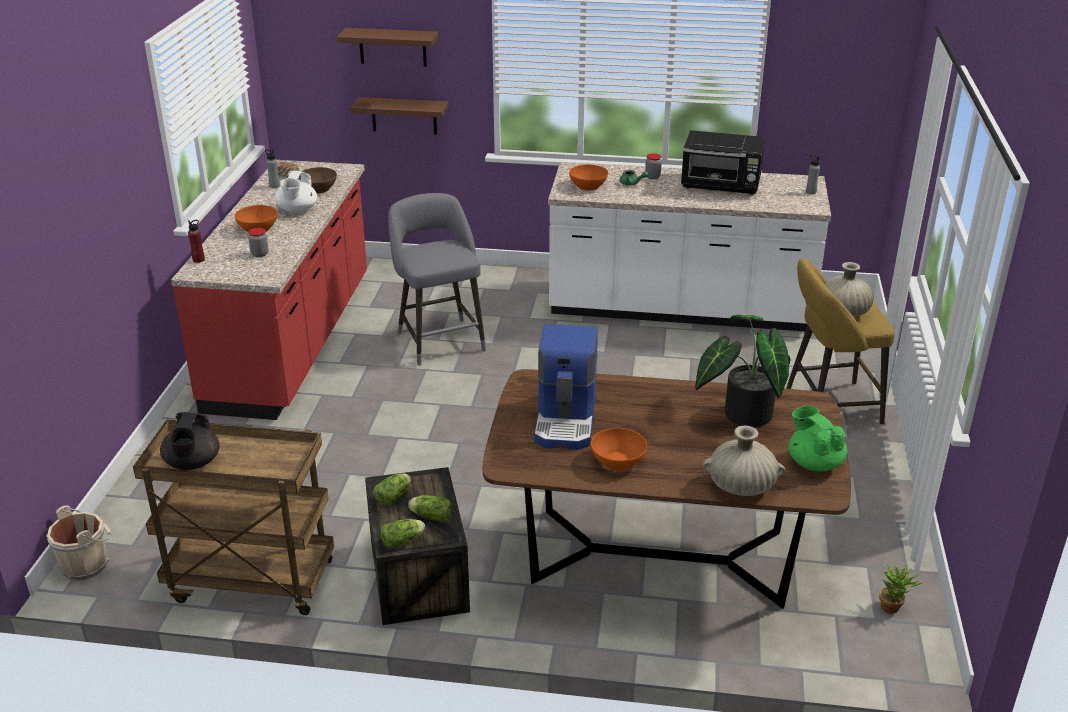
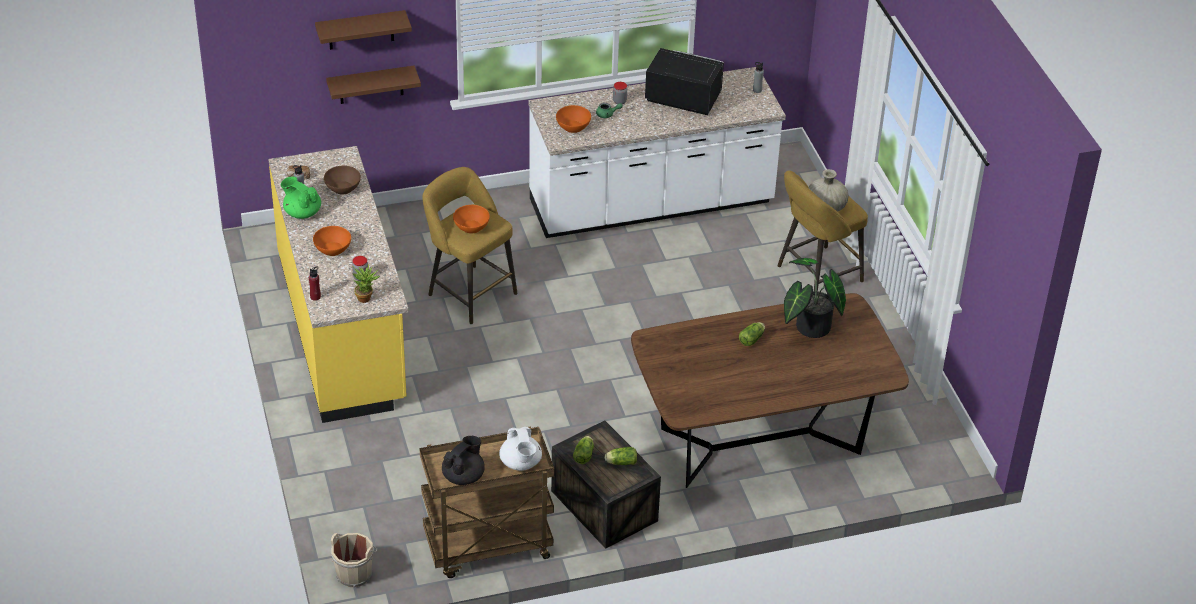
camera: 25 degrees left, 10 degrees up
black teapot [160,412,220,470] -> black teapot turned 120 degrees counterclockwise [442,436,485,485]
red counter [171,160,367,420] -> yellow counter [269,146,409,423]
white teapot [275,171,317,213] -> white teapot moved to [499,427,542,471]
lettuce [380,519,425,548] -> lettuce moved to [739,322,765,346]
grey stool [388,193,486,366] -> yellow stool [423,167,517,324]
coffee machine [534,324,598,450] -> none
orange bowl [591,428,647,471] -> orange bowl moved to [453,205,490,234]
black microwave [681,130,765,195] -> black microwave turned 150 degrees counterclockwise [645,48,724,115]
beige vase [703,425,785,496] -> none
green teapot [788,406,847,472] -> green teapot moved to [281,177,321,219]
potted plant [879,559,921,614] -> potted plant moved to [352,264,380,303]

